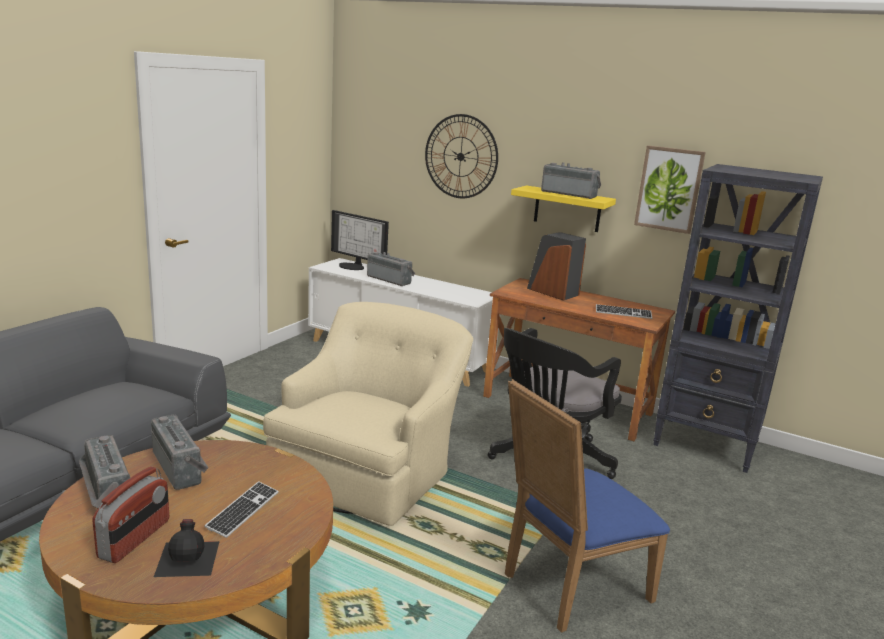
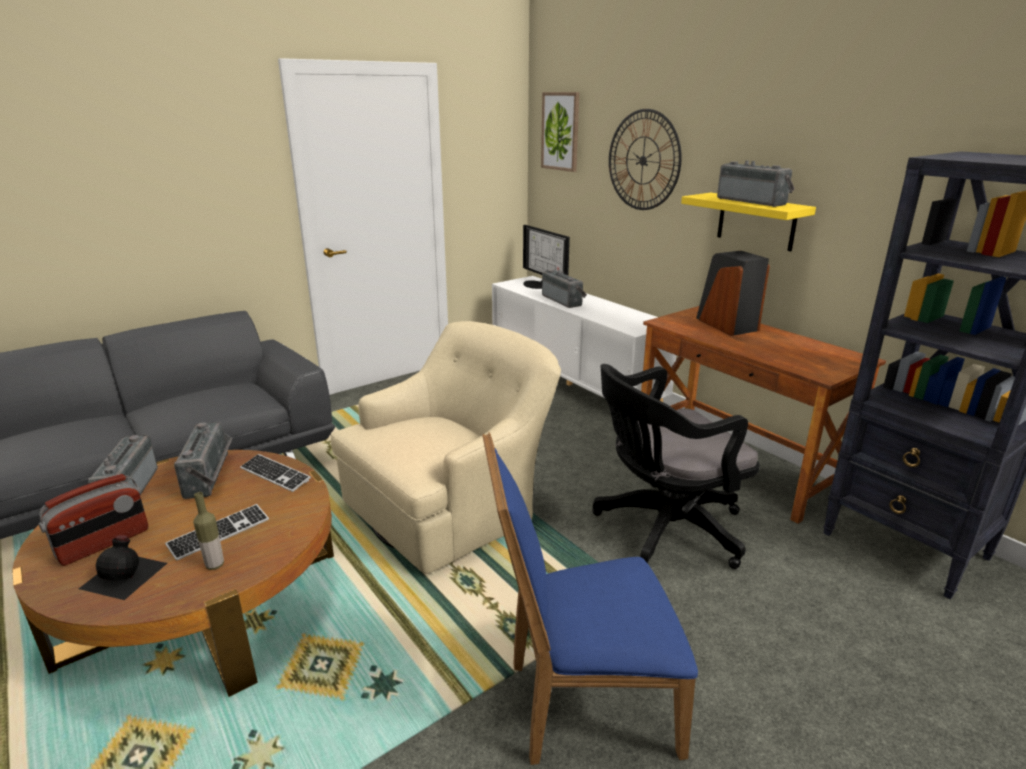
camera: 25 degrees right, 5 degrees up
keyboard [596,304,652,319] -> keyboard moved to [240,454,311,492]
picture [634,146,706,234] -> picture moved to [541,92,579,172]
none -> bottle [193,492,224,570]

